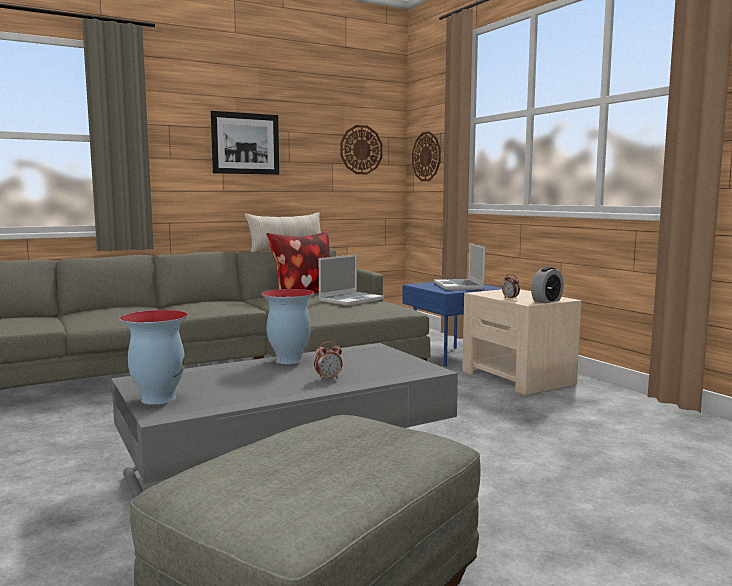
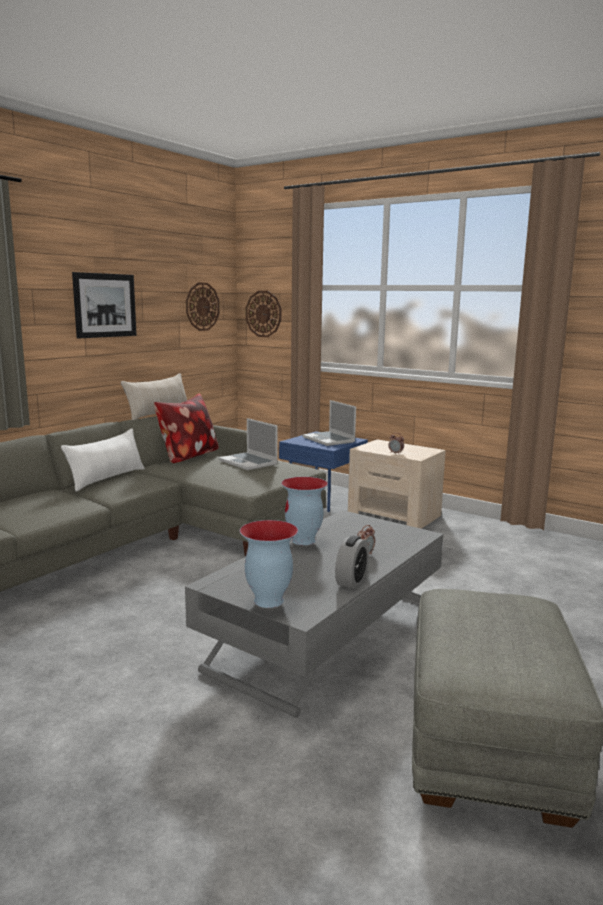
camera: 25 degrees left, 5 degrees up
laptop [319,255,384,306] -> laptop turned 120 degrees clockwise [219,418,278,470]
alarm clock [531,267,564,303] -> alarm clock moved to [335,536,369,589]
none -> white pillow [61,429,145,492]

